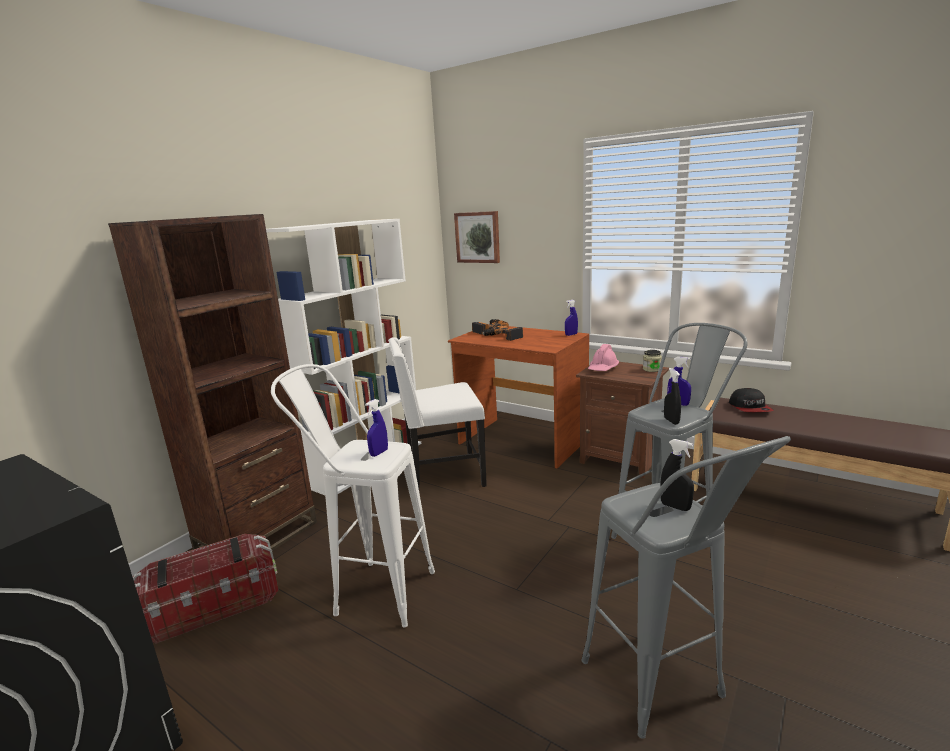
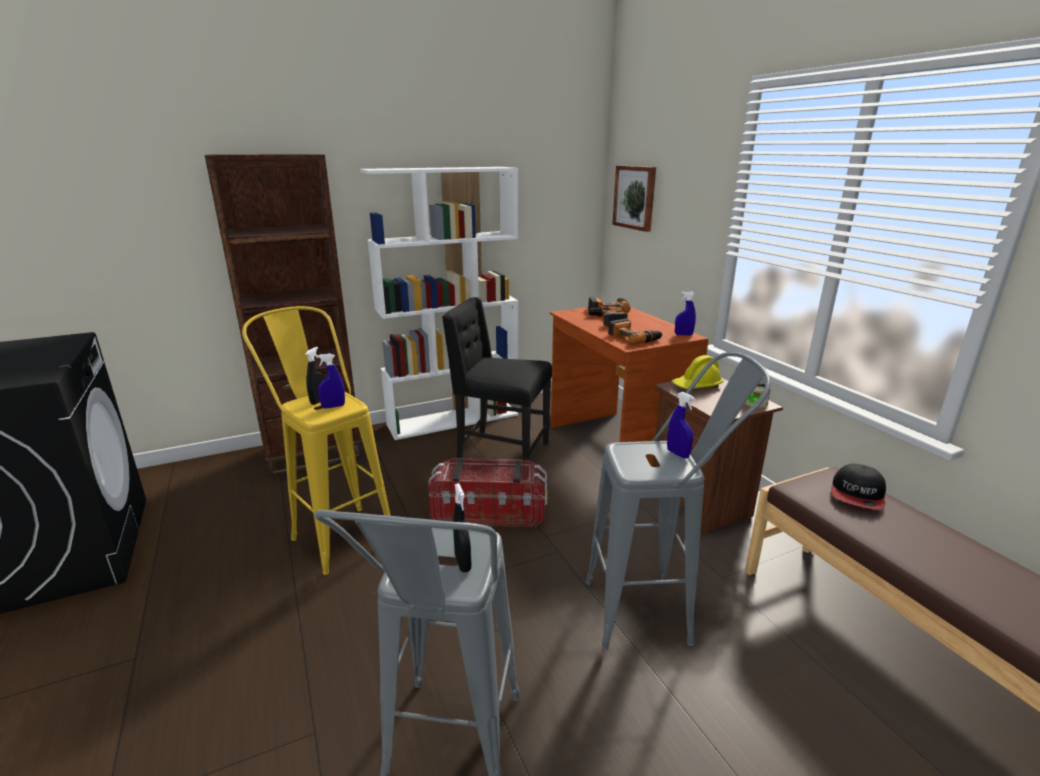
camera: 30 degrees right, 5 degrees up
storage box [133,534,278,644] -> storage box moved to [428,458,547,527]
white stool [271,364,435,627] -> yellow stool [242,306,390,575]
white chair [388,337,487,488] -> black chair [442,297,552,460]
pink hard hat [588,344,619,371] -> yellow hard hat [672,355,723,389]
black spray bottle [664,368,681,425] -> black spray bottle moved to [305,347,325,405]
none -> power drill [608,318,662,345]

